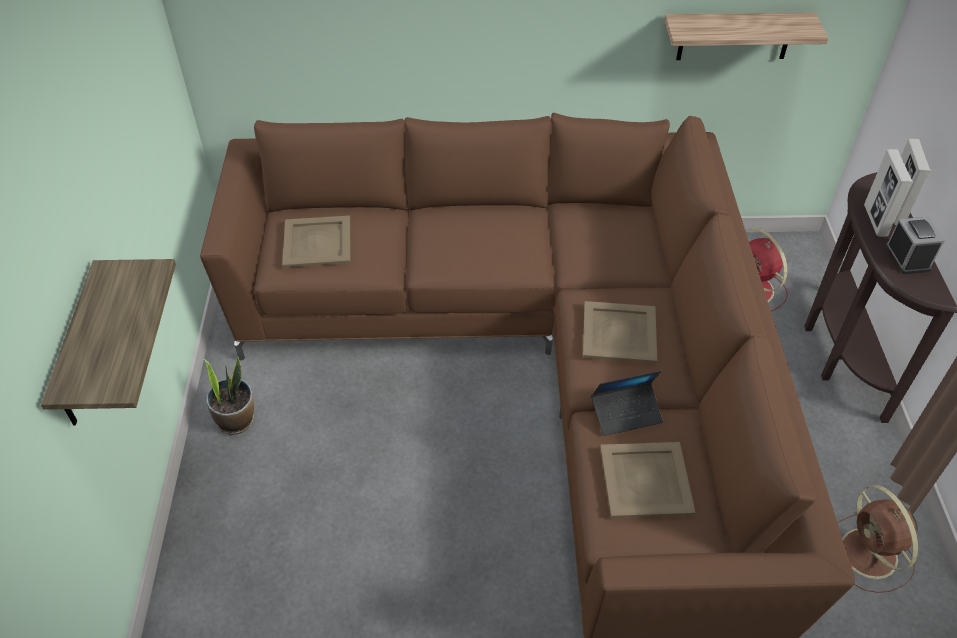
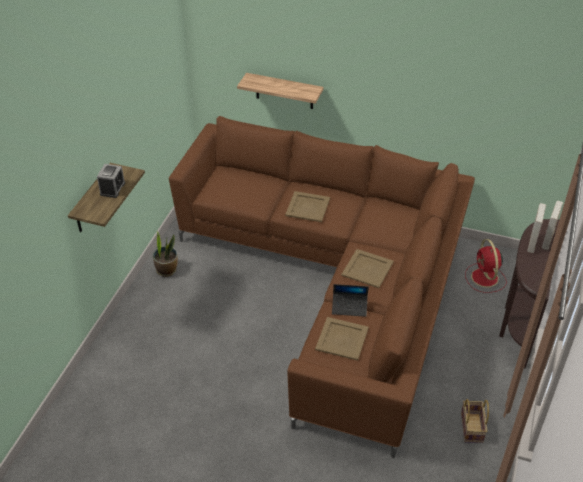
camera: 20 degrees right, 5 degrees down
beige tray [282,215,350,267] -> beige tray moved to [285,191,330,222]
shelf [664,12,829,60] -> shelf moved to [237,73,323,109]
brown fan [838,485,918,593] -> basket [461,399,489,443]
alarm clock [885,217,945,274] -> alarm clock moved to [97,164,125,198]

